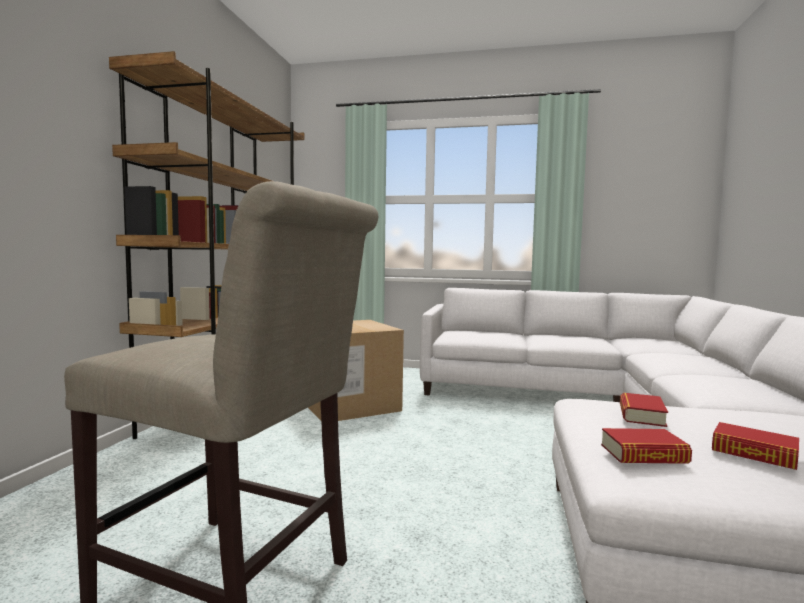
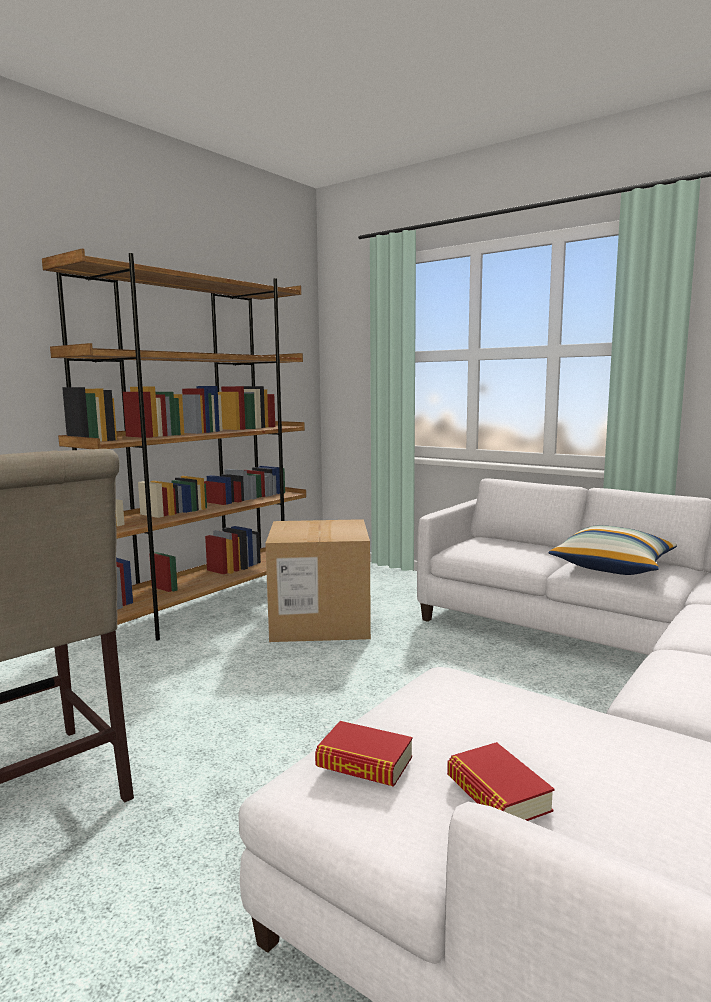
camera: 25 degrees right, 5 degrees up
book [620,392,668,427] -> none
none -> pillow [549,525,677,575]

